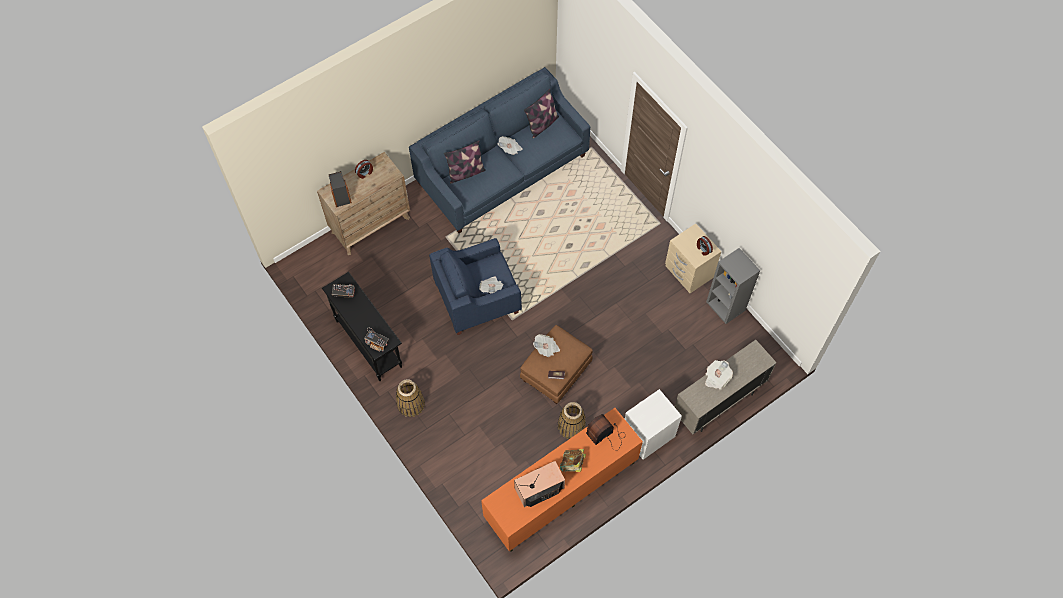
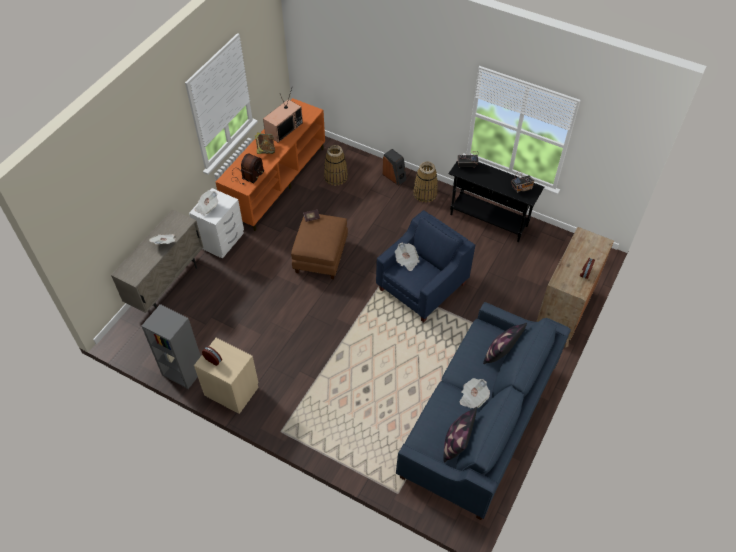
camera: 155 degrees right, 10 degrees down
speaker [329,171,352,207] -> speaker moved to [383,149,406,186]
newspaper [533,334,560,357] -> newspaper moved to [194,190,218,216]
basket [558,402,586,439] -> basket moved to [324,145,348,186]

